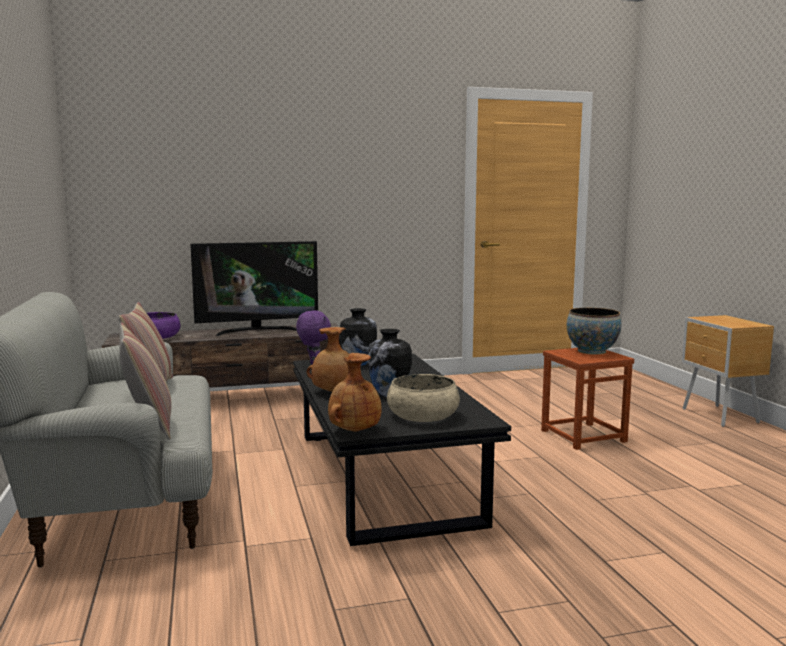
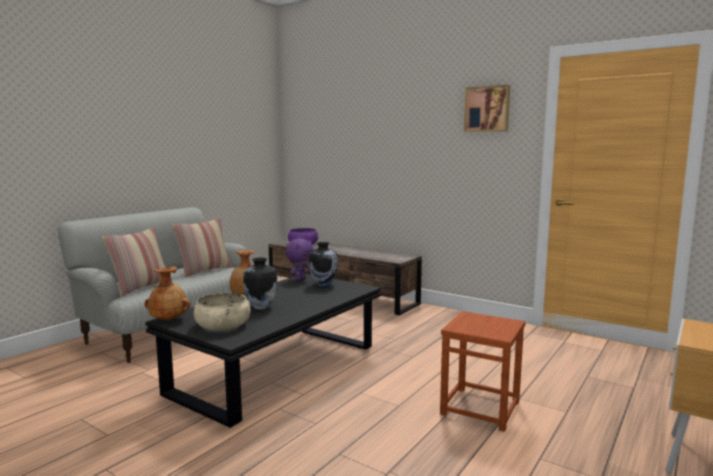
camera: 50 degrees right, 0 degrees up
television [190,241,318,336] -> none
bowl [567,308,621,355] -> none
none -> picture [464,85,510,132]

